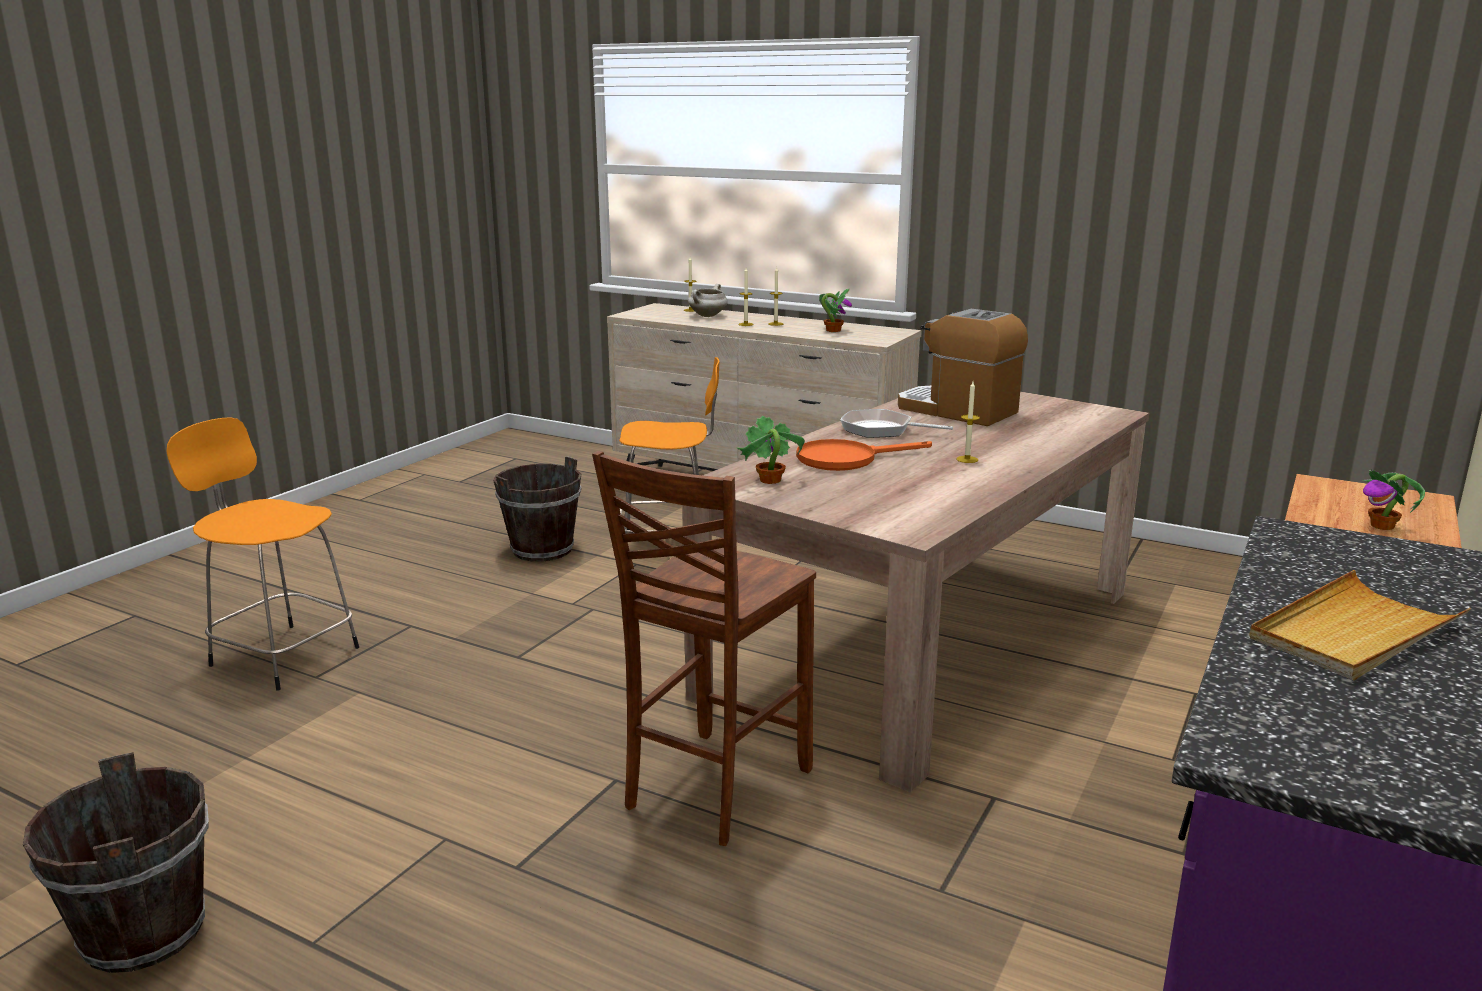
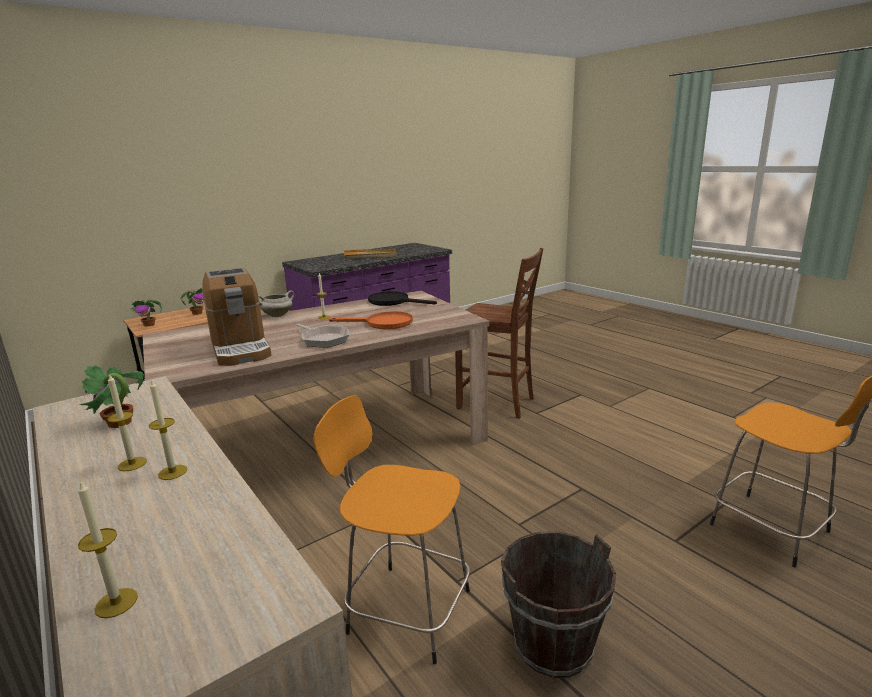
camera: 155 degrees left, 0 degrees up
brown bucket [23,752,209,973] -> none
brown chair [592,451,816,846] -> brown chair turned 60 degrees clockwise [455,248,543,419]
white cooking pot [688,284,728,317] -> white cooking pot moved to [258,291,294,317]
potted plant [737,416,805,484] -> potted plant moved to [130,299,162,326]
none -> black frying pan [368,291,437,306]

